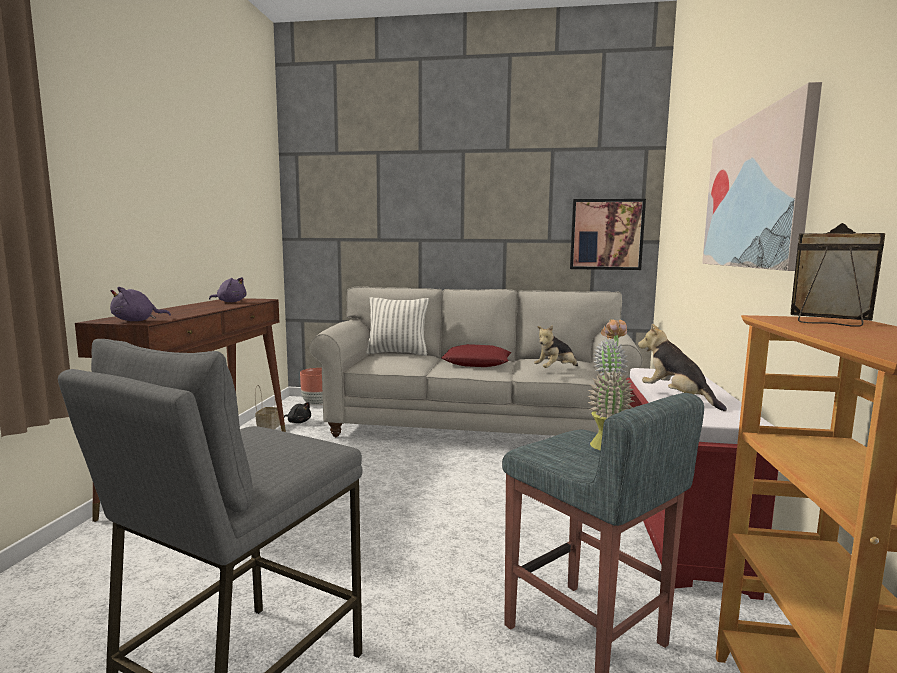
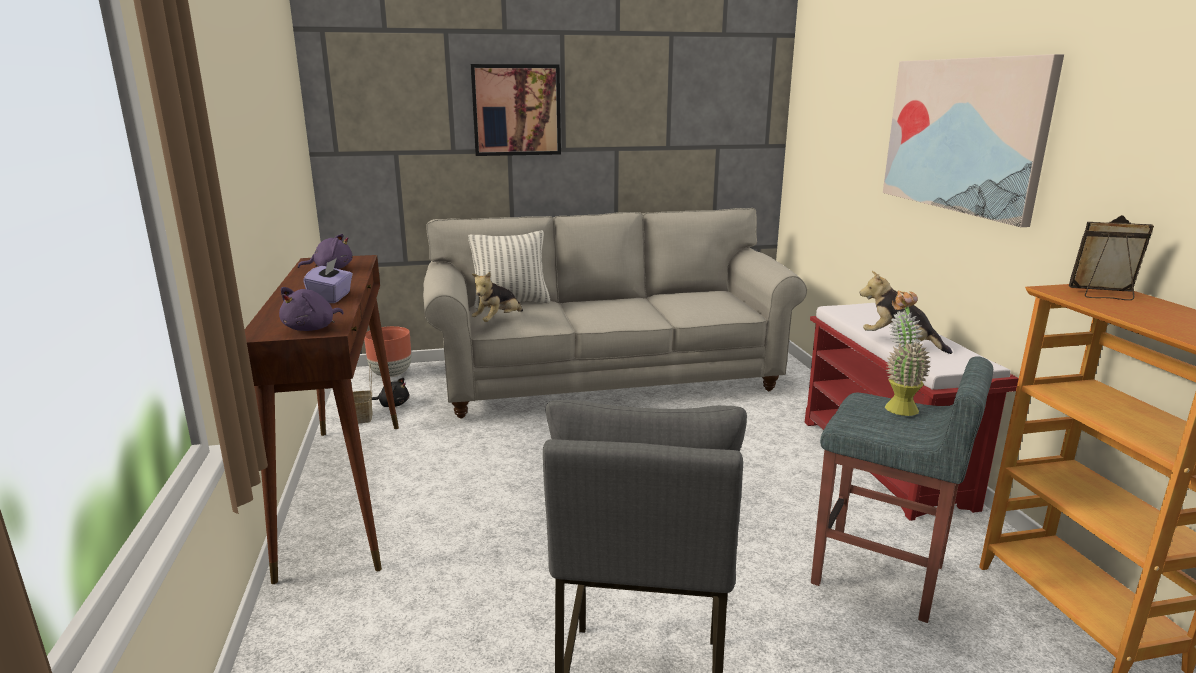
camera: 20 degrees left, 10 degrees up
red pillow [442,344,511,367] -> none
plush toy [534,325,578,368] -> plush toy moved to [472,272,523,322]
picture [570,199,646,270] -> picture moved to [471,64,561,156]
none -> purple tissue box [303,258,353,303]

